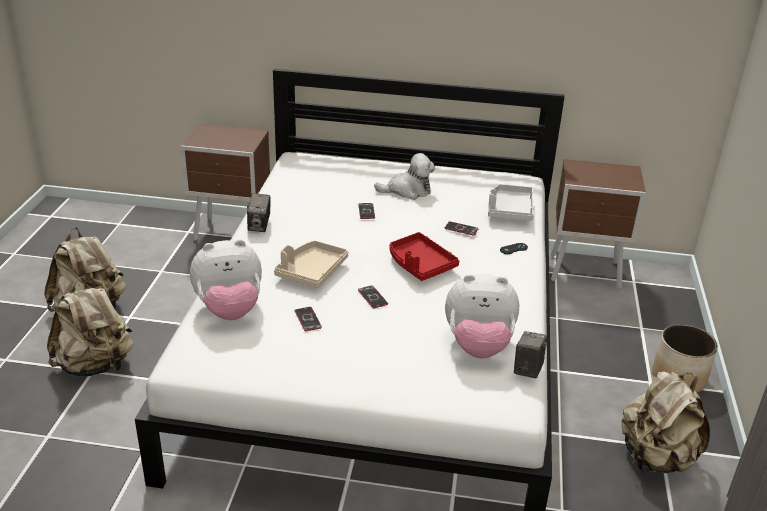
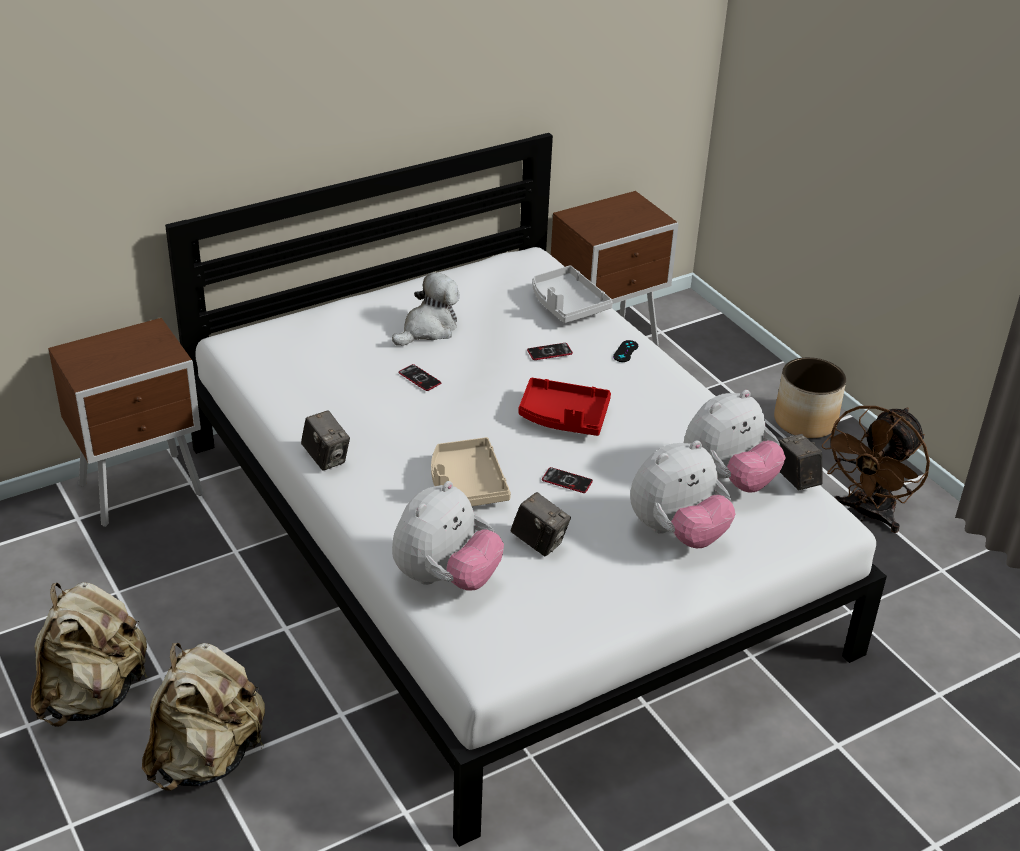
camera: 40 degrees left, 5 degrees up
phone [295,307,322,331] -> camera [511,492,571,556]
beige backpack [621,371,710,473] -> brown fan [822,406,930,533]
none -> plush toy [630,440,735,548]

